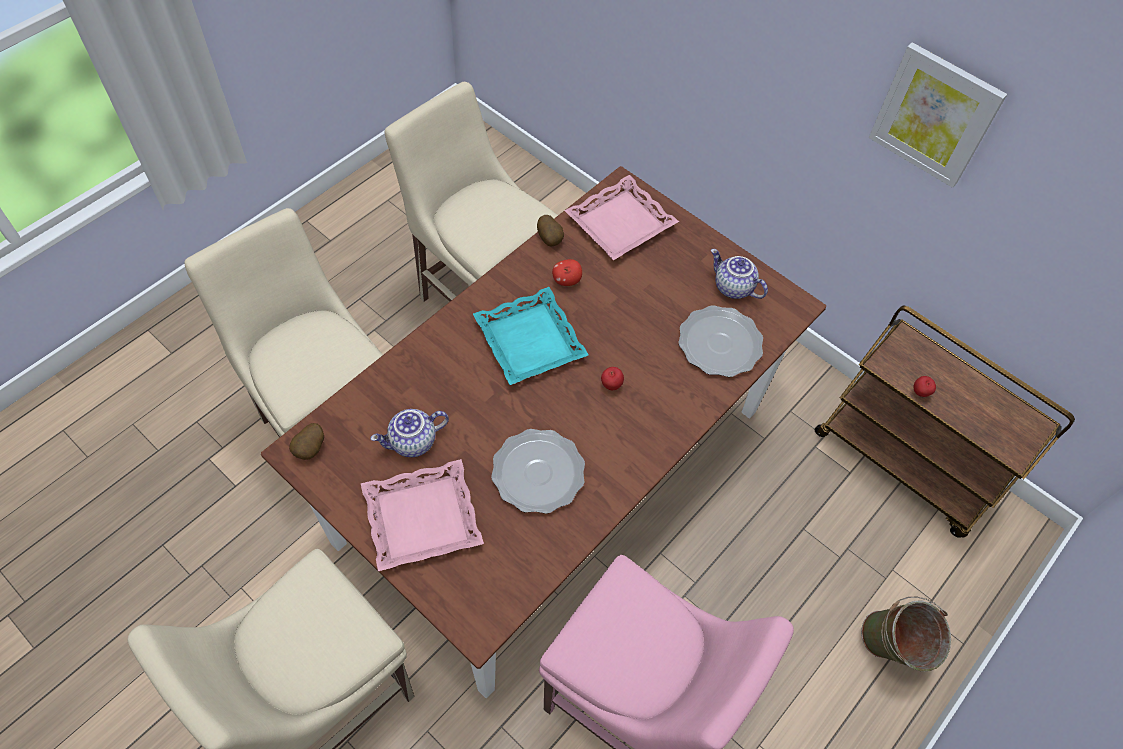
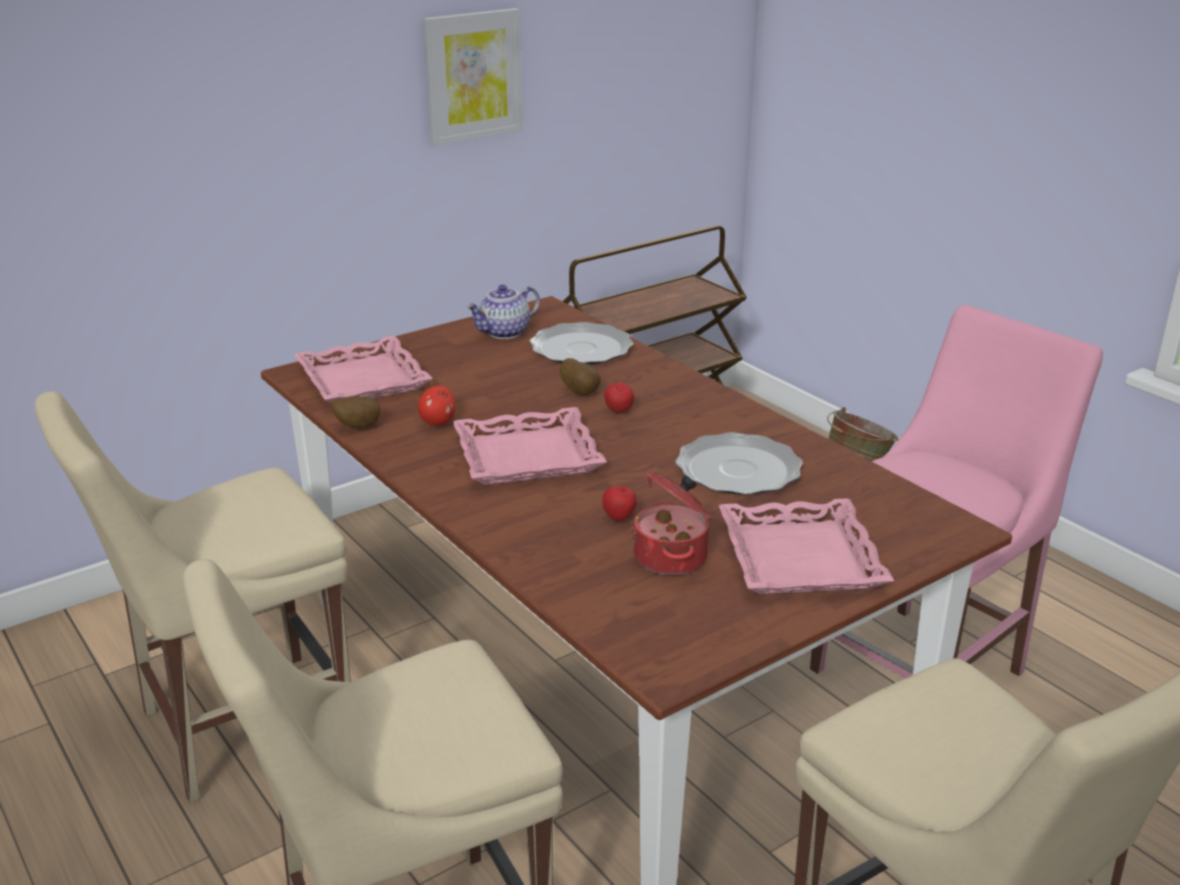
camera: 75 degrees left, 30 degrees down
potato [289,423,324,460] -> potato moved to [560,358,601,395]
teapot [370,409,449,457] -> cooking pot [631,470,713,576]
turquoise tray [473,287,589,385] -> pink tray [453,407,607,485]
apple [914,376,936,397] -> apple moved to [602,486,637,522]

